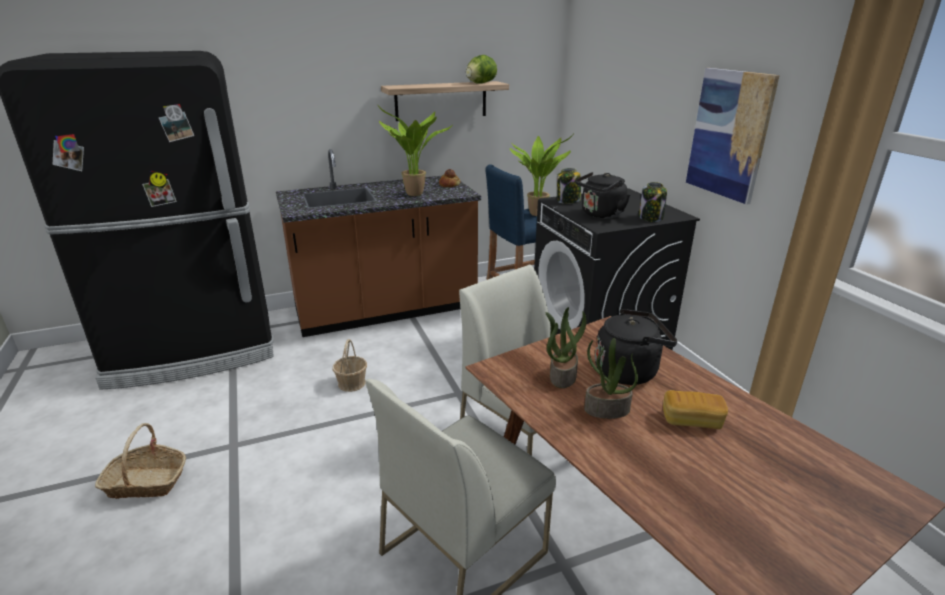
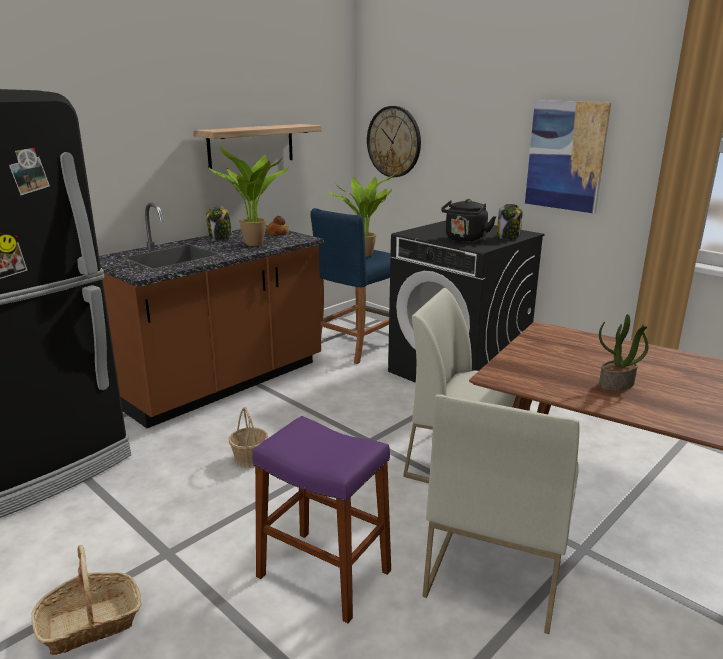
camera: 25 degrees left, 5 degrees down
lettuce [466,55,497,83] -> none
potted plant [546,307,586,388] -> none
jar [557,168,581,204] -> jar moved to [206,206,233,241]
black kettle [595,309,677,385] -> none
bread [663,390,728,429] -> none
none -> purple stool [252,416,391,623]
none -> wall clock [367,106,421,177]

